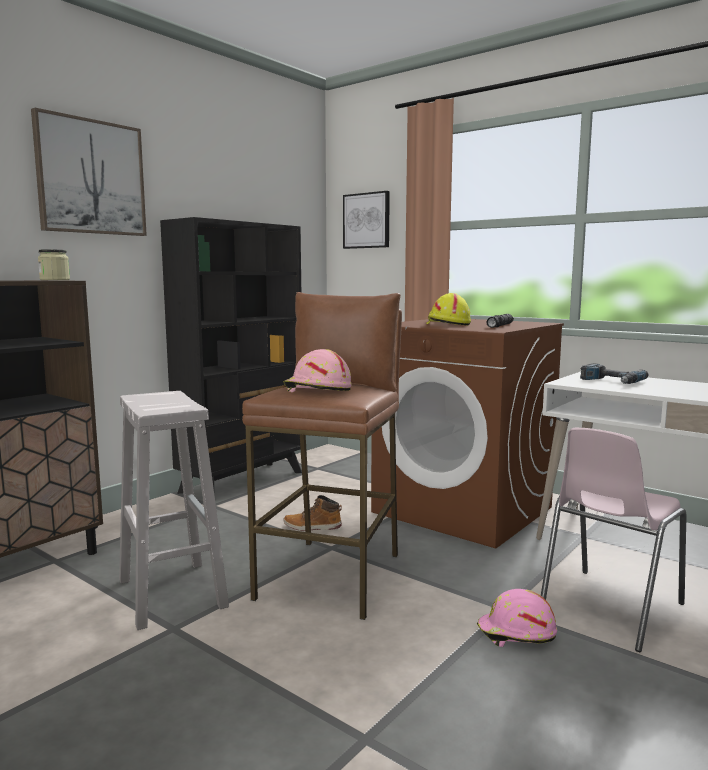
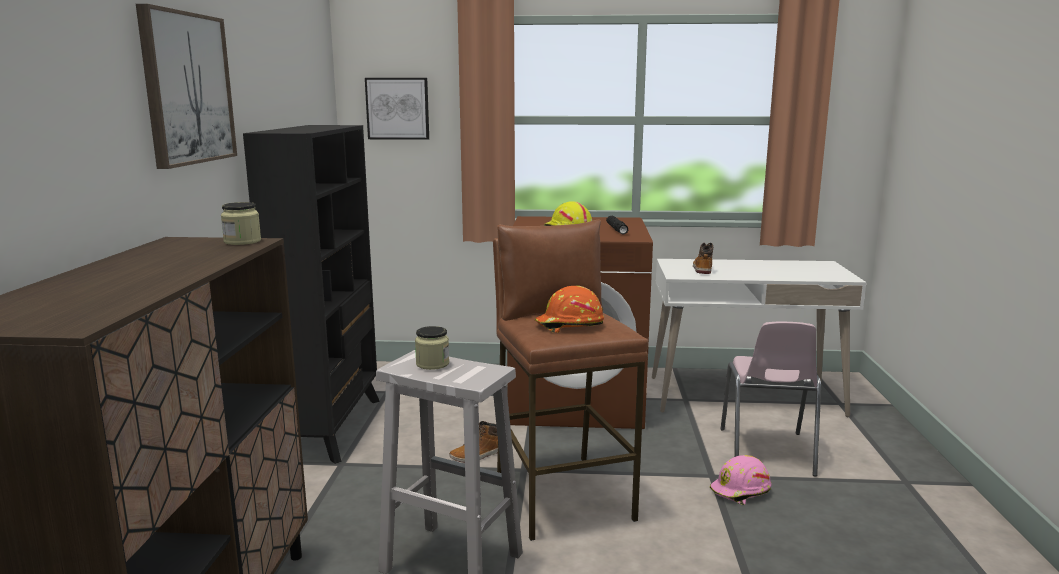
camera: 35 degrees left, 5 degrees up
pink hard hat [284,349,352,392] -> orange hard hat [535,286,604,333]
power drill [580,363,648,384] -> boot [693,243,713,274]
none -> jar [415,326,449,370]

